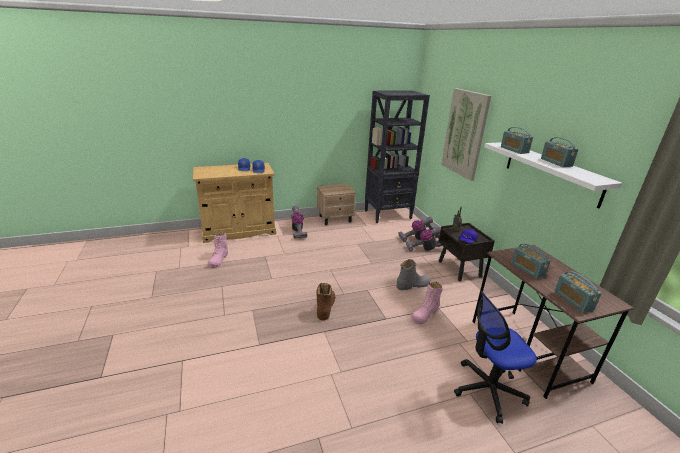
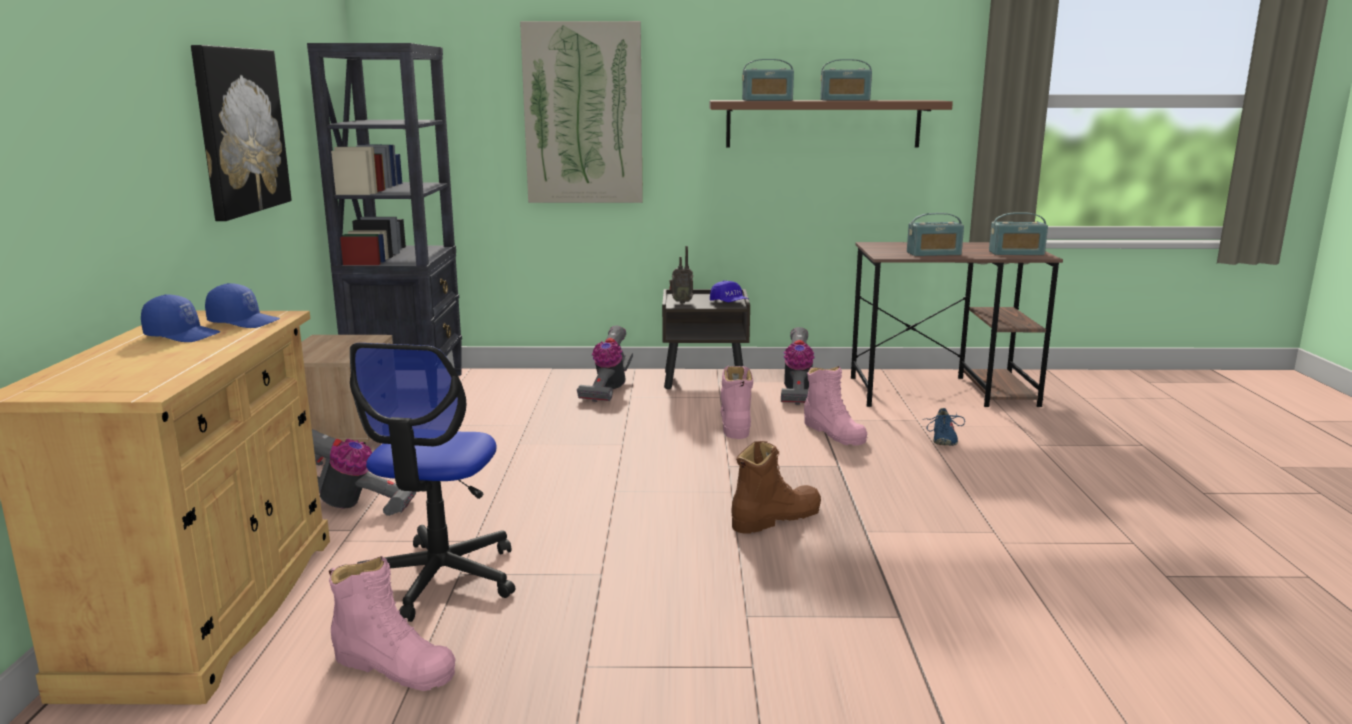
camera: 70 degrees left, 10 degrees down
brown boot [316,283,335,321] -> brown boot turned 120 degrees clockwise [731,441,821,534]
grey boot [396,259,431,290] -> pink boot [720,366,753,439]
vacuum cleaner [398,217,435,242] -> vacuum cleaner moved to [781,327,815,405]
office chair [454,291,537,424] -> office chair moved to [350,343,516,622]
white shelf [484,142,622,209] -> brown shelf [710,100,953,147]
none -> picture [191,45,292,221]
none -> blue shoe [923,408,965,446]

